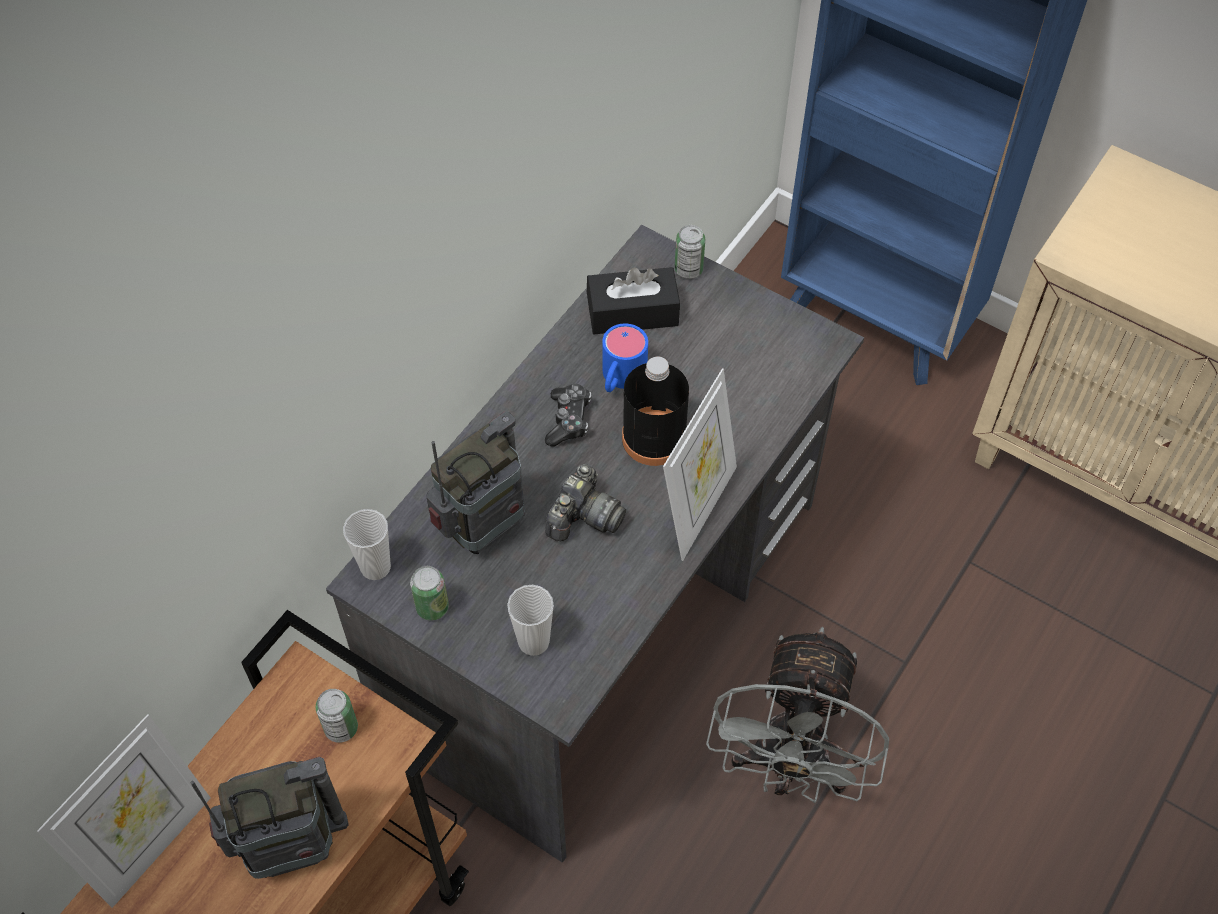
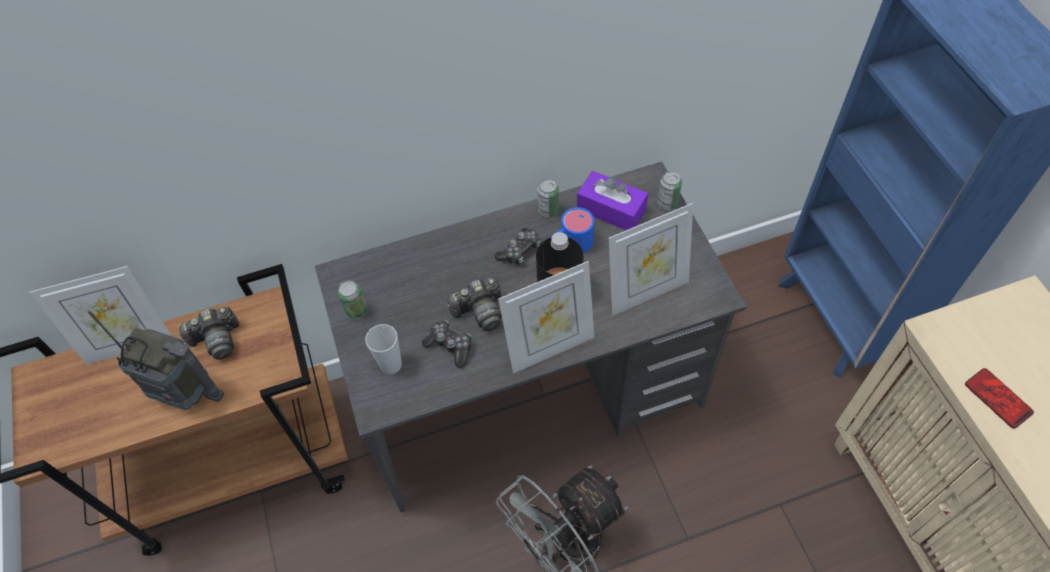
camera: 40 degrees right, 0 degrees up
can [316,689,358,743] -> can moved to [537,179,559,218]
cup [343,509,391,580] -> none
radio [426,411,525,554] -> none
black tissue box [587,267,680,334] -> purple tissue box [577,171,648,230]
none -> camera [179,307,239,360]
none -> game controller [422,320,471,368]
none -> picture frame [609,203,693,315]
none -> phone [965,368,1034,429]

